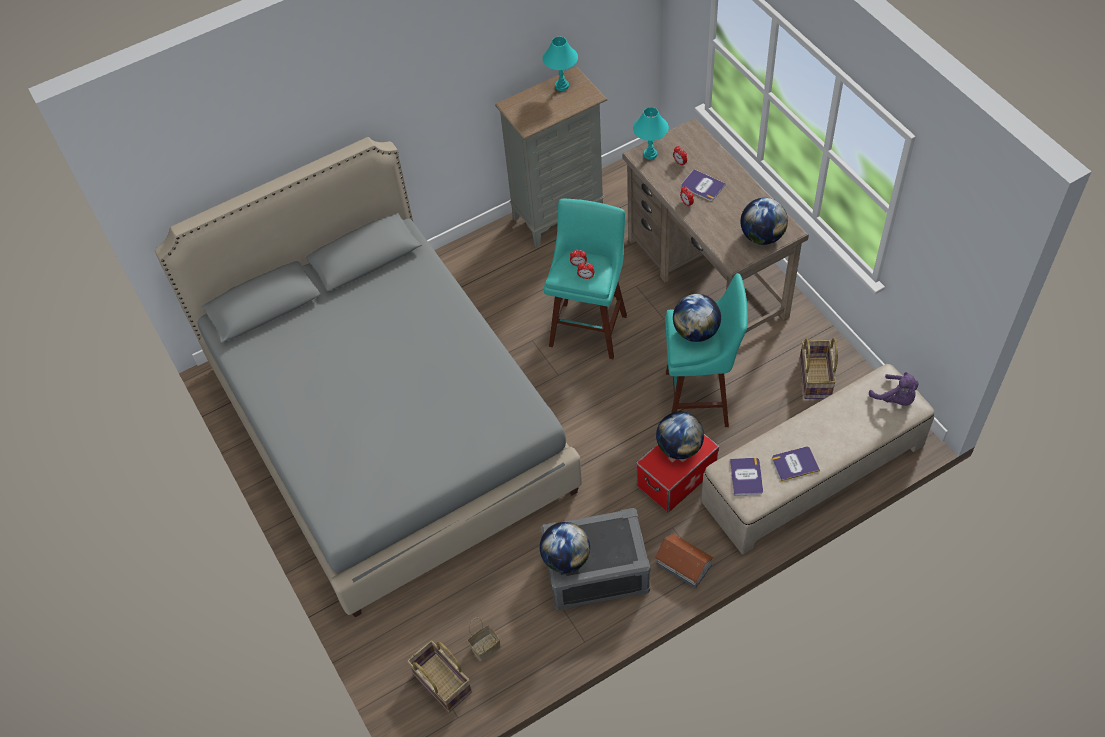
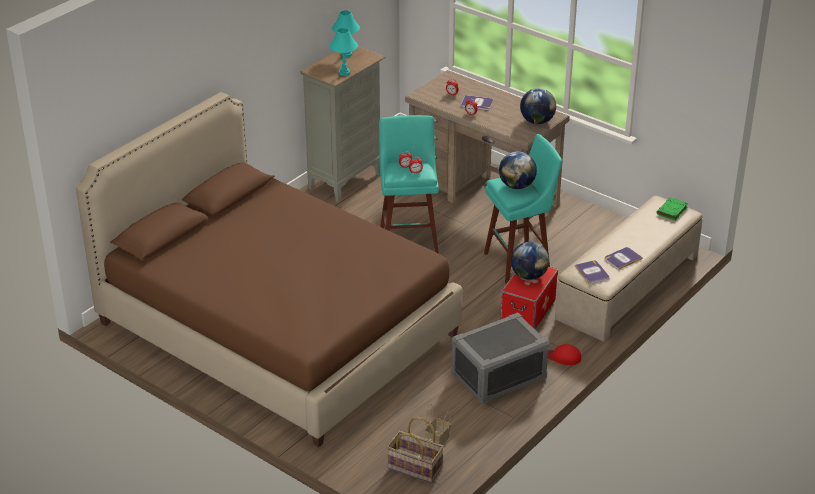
camera: 25 degrees left, 20 degrees down
grey bed [155,137,582,617] -> brown bed [76,92,462,447]
globe [540,522,590,573] -> none
turquoise table lamp [633,107,669,160] -> turquoise table lamp moved to [329,28,358,76]
toy house [655,533,714,588] -> red cap [548,344,581,365]
basket [800,337,838,399] -> none
purple plush toy [869,372,918,406] -> green book [657,197,688,221]

